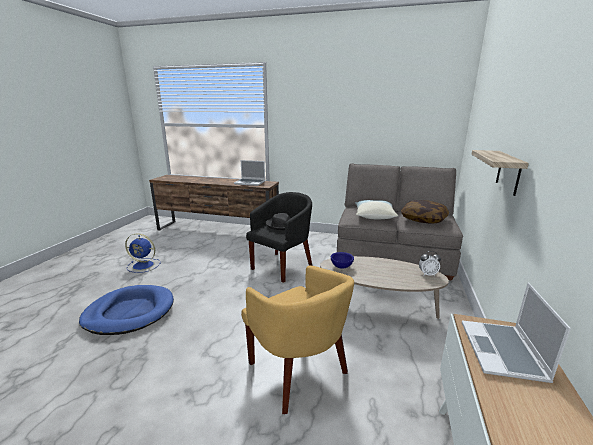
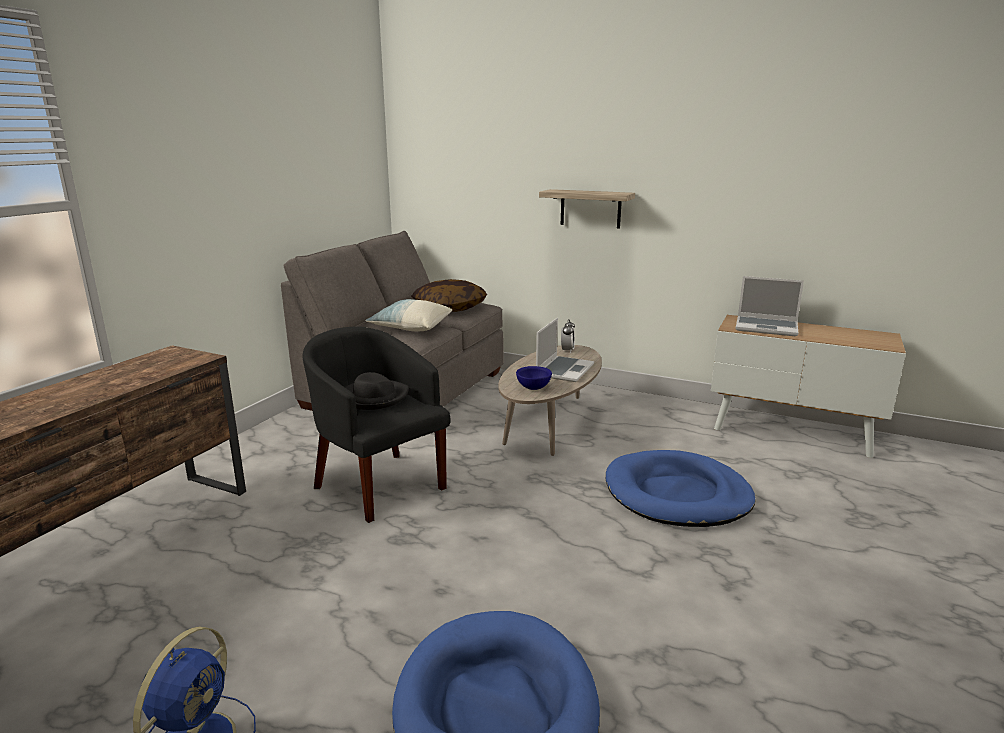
camera: 80 degrees left, 0 degrees up
laptop [234,160,265,186] -> laptop moved to [536,318,594,382]
yellow armchair [241,265,354,414] -> blue dog bed [606,450,756,527]

